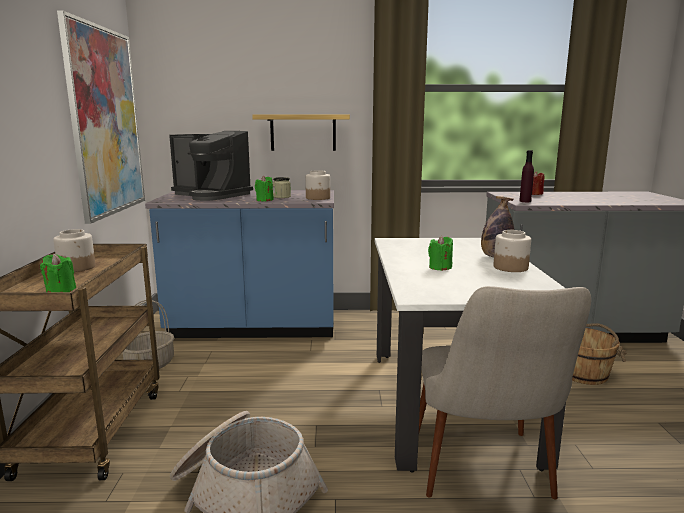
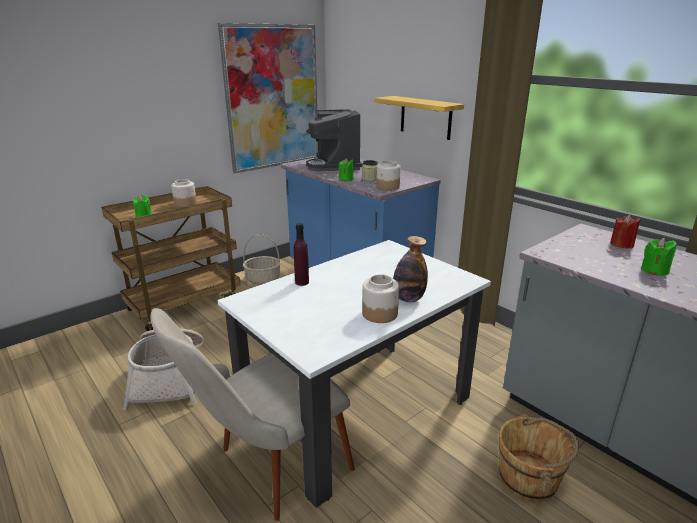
camera: 50 degrees right, 10 degrees up
green candle [428,235,453,271] -> green candle moved to [641,238,677,276]
purple bottle [519,150,534,202] -> purple bottle moved to [294,223,309,286]

